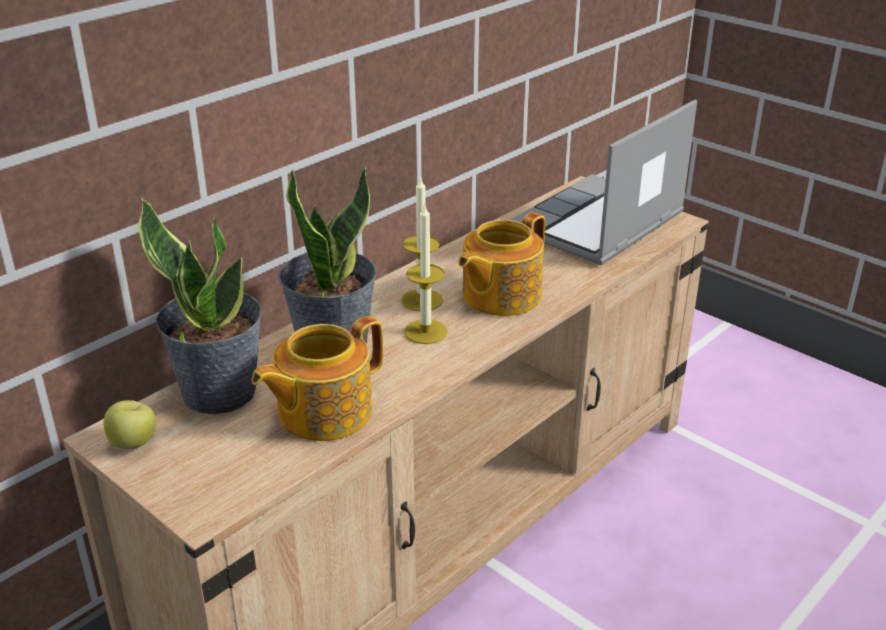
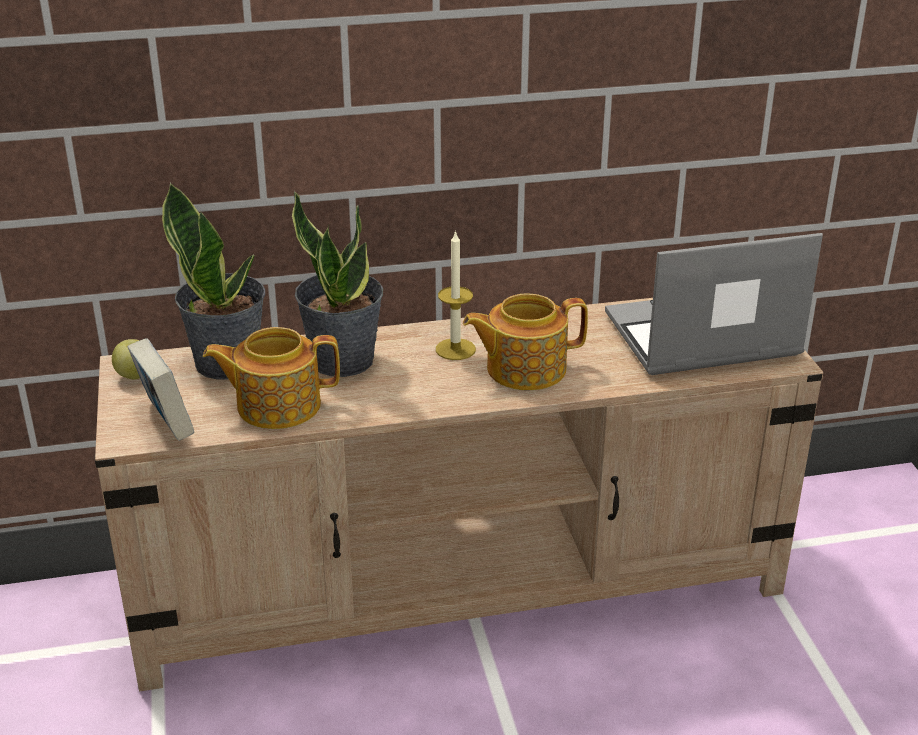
camera: 35 degrees right, 0 degrees up
candle [404,203,448,344] -> none
none -> book [127,338,194,441]

